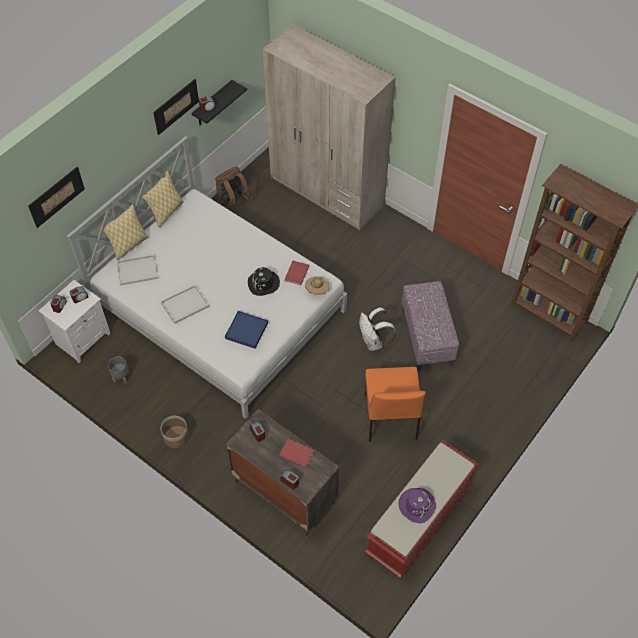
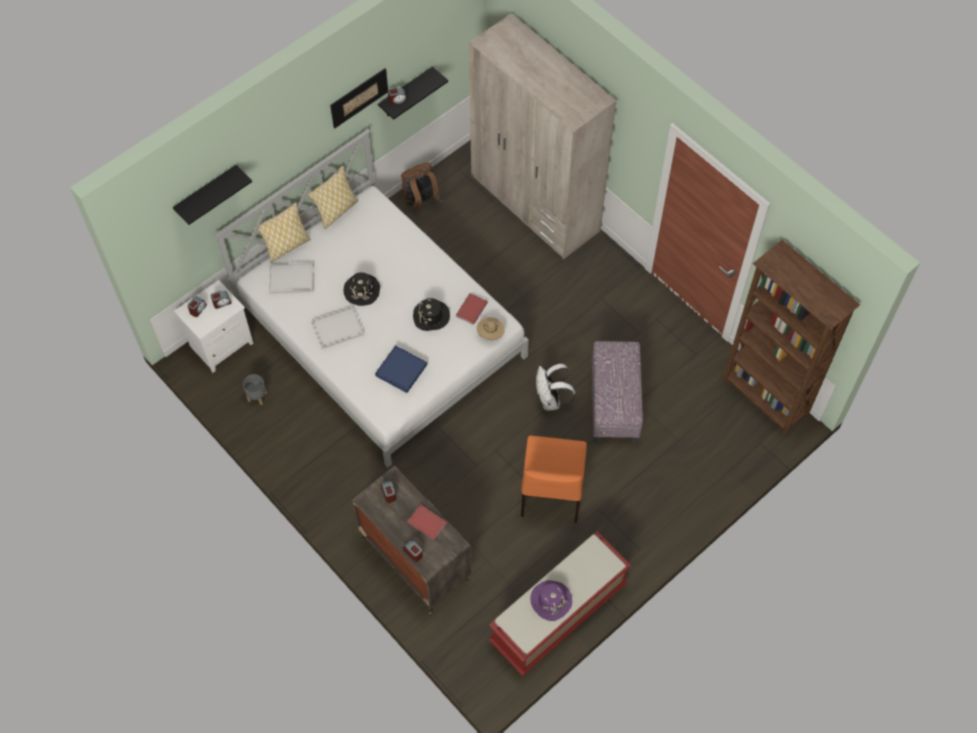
camera: 10 degrees right, 5 degrees up
picture [28,167,85,228] -> black shelf [173,165,252,225]
planter [161,416,189,448] -> none
none -> black hat [344,272,380,306]

